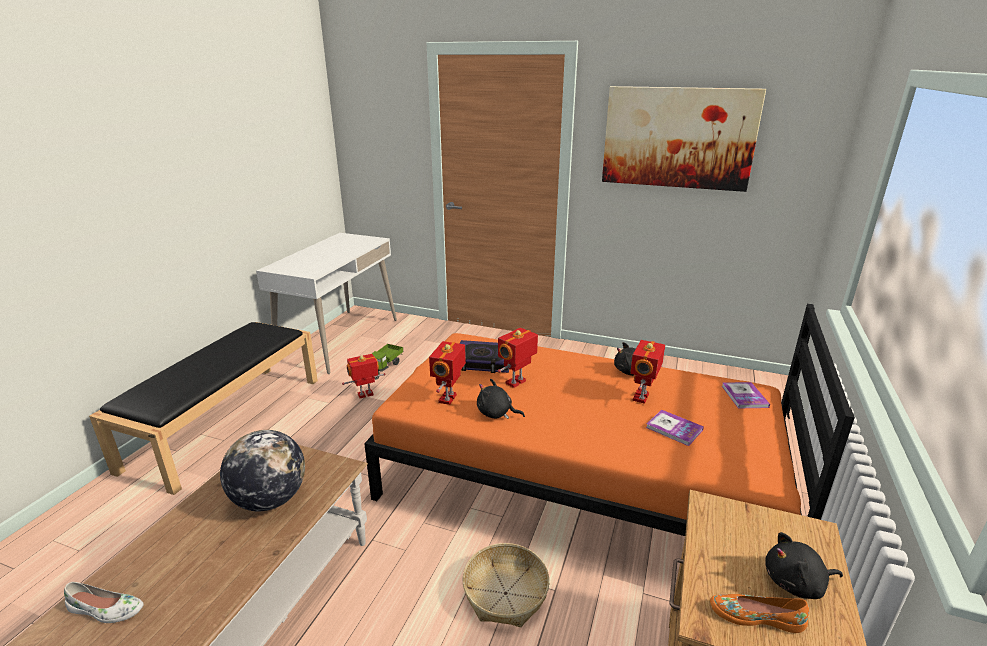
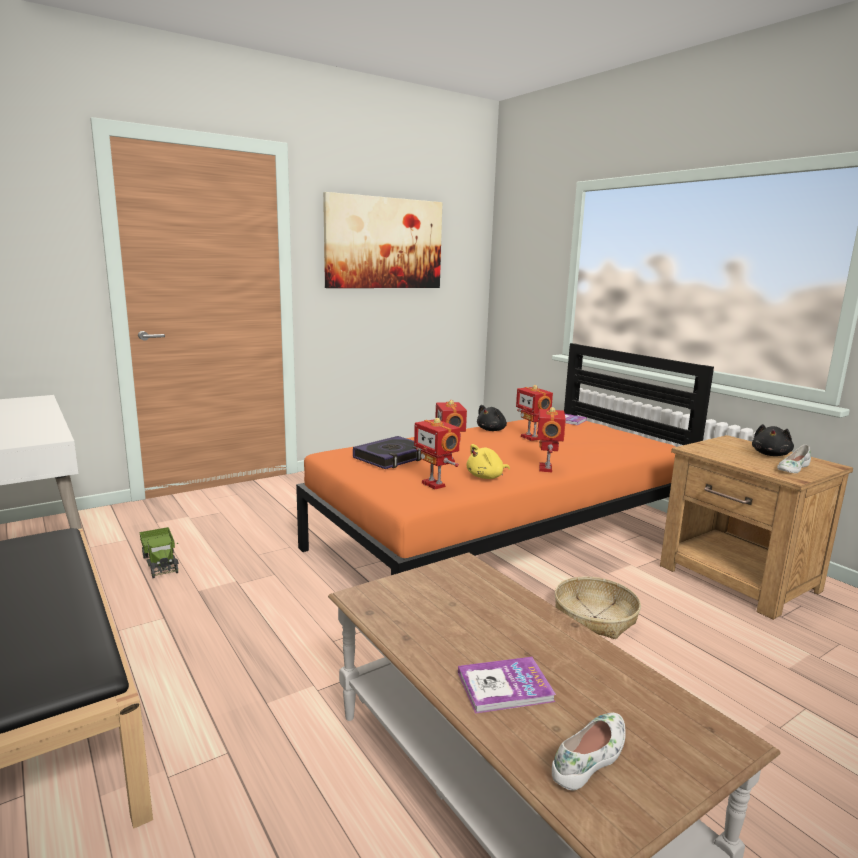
camera: 55 degrees left, 10 degrees down
globe [220,430,305,511] -> none
toy robot [342,354,386,398] -> toy robot moved to [537,407,566,472]
black plush toy [477,379,525,419] -> yellow plush toy [467,444,510,479]
book [646,410,704,446] -> book moved to [458,657,556,714]
orange shoe [710,594,809,633] -> white shoe [777,445,811,473]

